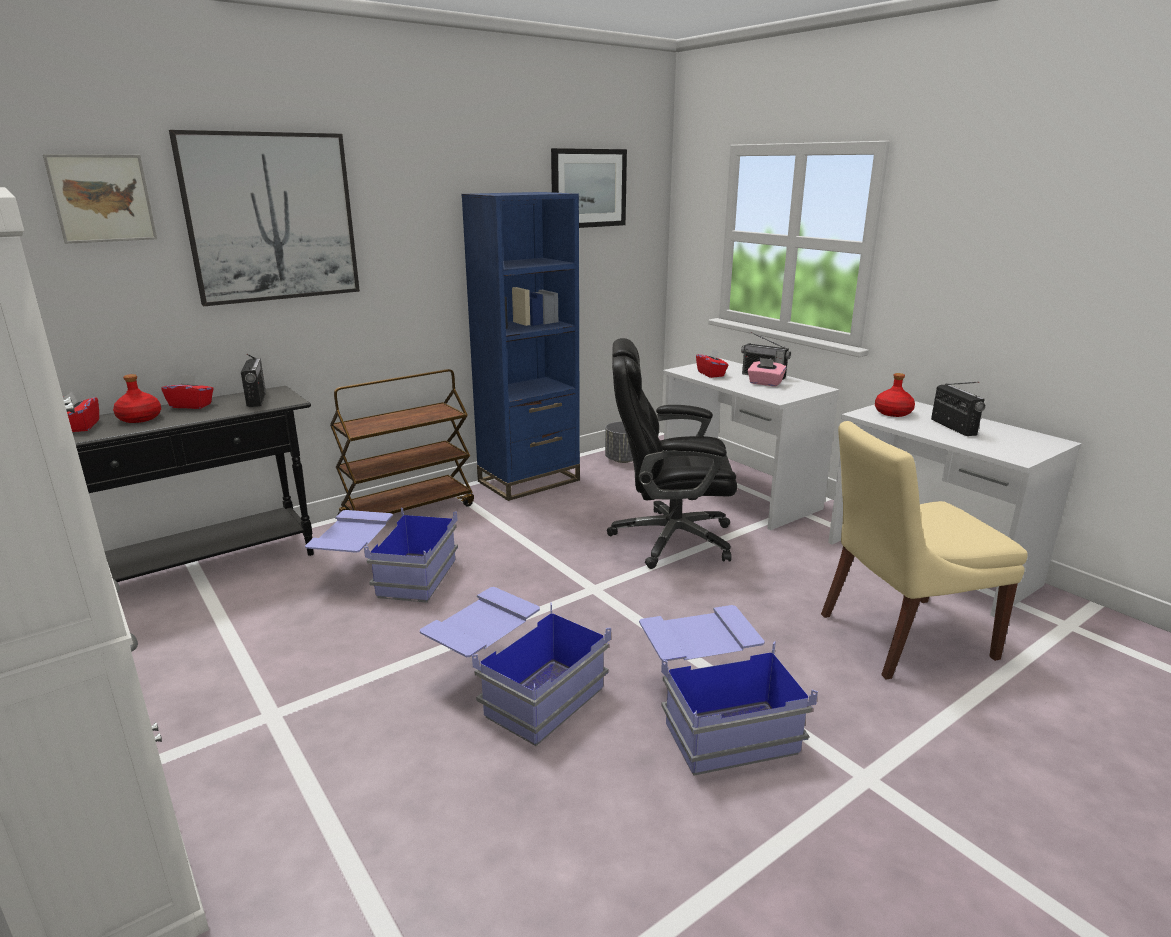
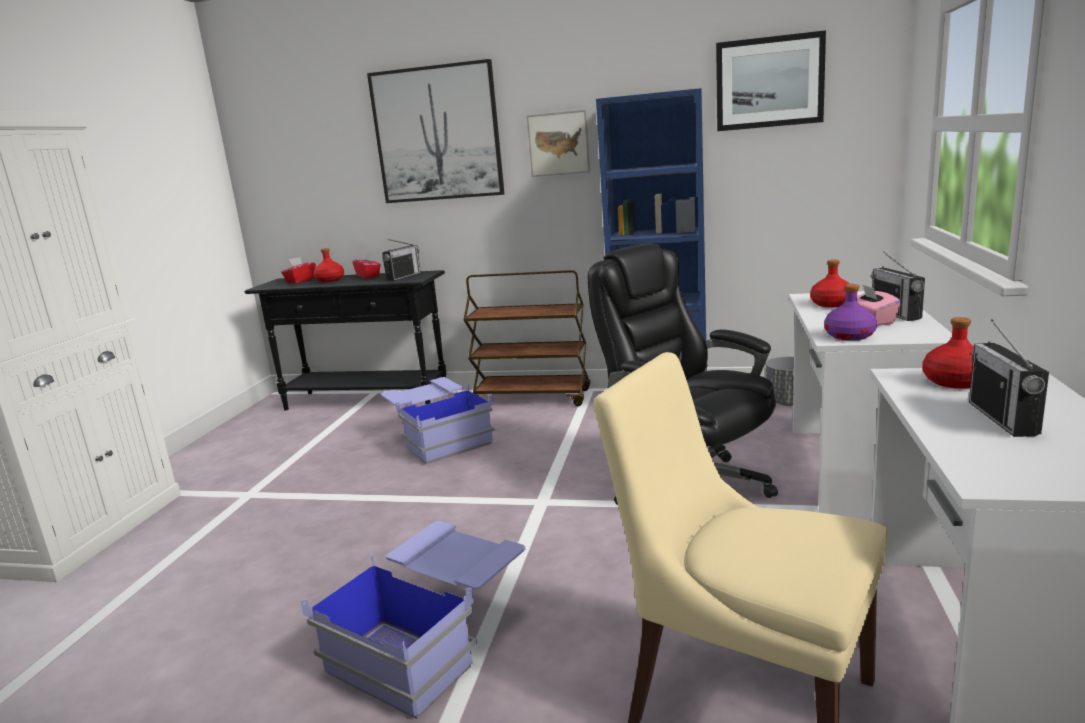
camera: 50 degrees right, 5 degrees down
picture [43,154,157,244] -> picture moved to [527,109,590,177]
blue storage box [420,587,611,746] -> none
red tissue box [696,348,728,378] -> red bottle [810,260,849,307]
radio [931,382,986,436] -> radio turned 150 degrees clockwise [969,319,1049,437]
none -> purple bottle [824,284,877,341]

